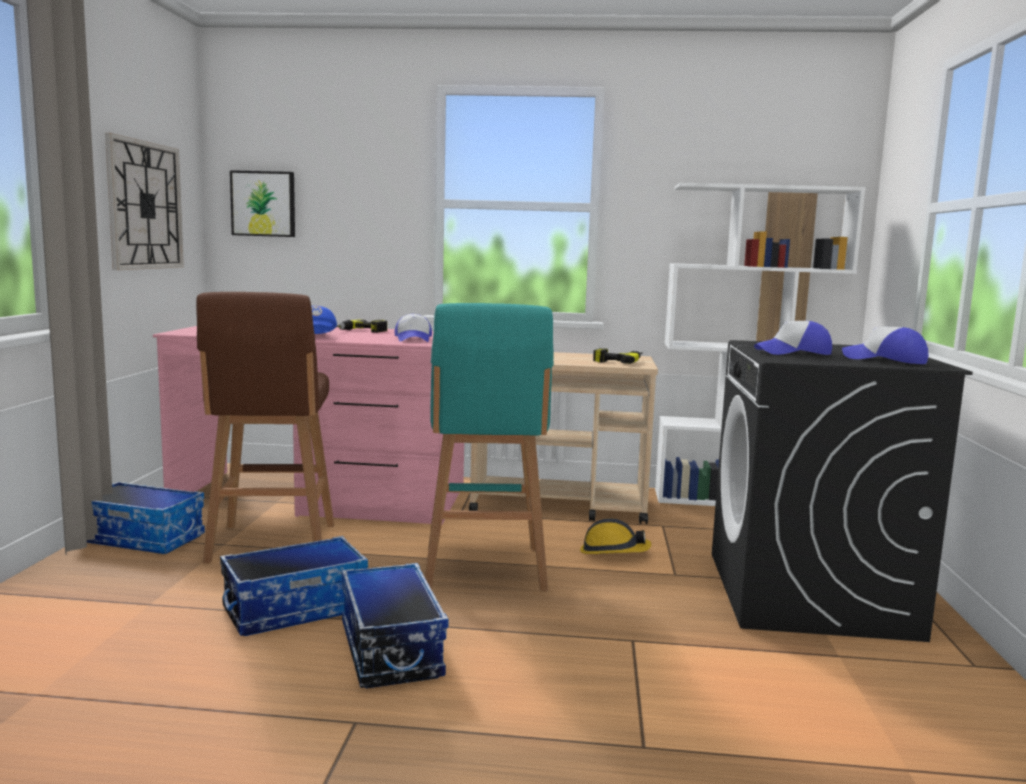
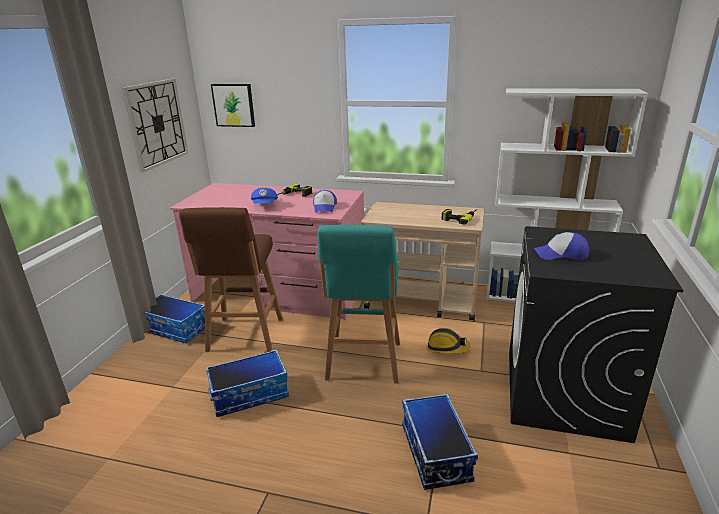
camera: 10 degrees right, 15 degrees up
storage box [342,563,448,688] -> storage box moved to [402,394,478,490]
cap [842,327,928,364] -> none

